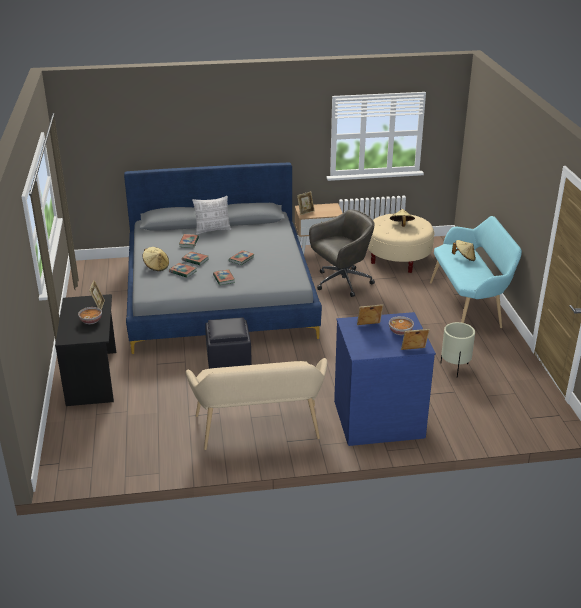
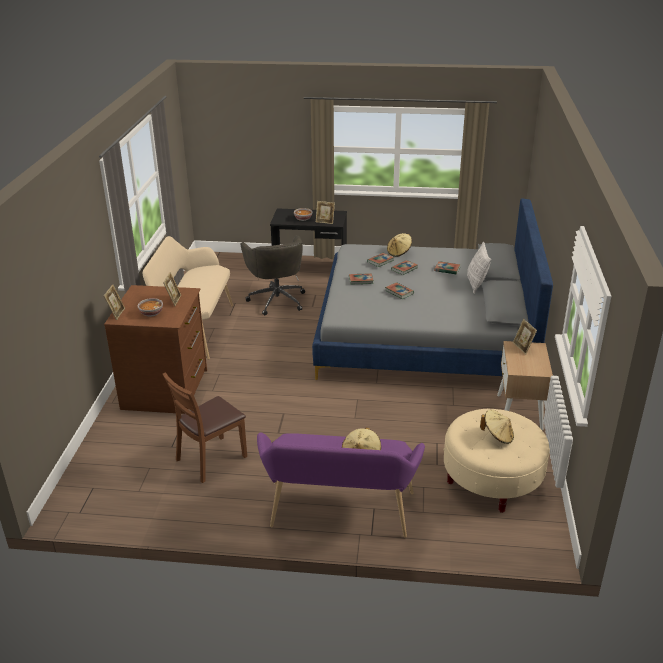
camera: 105 degrees right, 0 degrees up
black ottoman [205,317,252,369] -> none
grey office chair [309,209,375,297] -> grey office chair moved to [241,235,305,315]
blue dresser [334,312,436,446] -> brown dresser [104,285,207,414]
turquoise bench [430,216,522,328] -> purple bench [257,432,425,538]
beige planter [441,322,475,377] -> brown chair [163,372,247,483]

